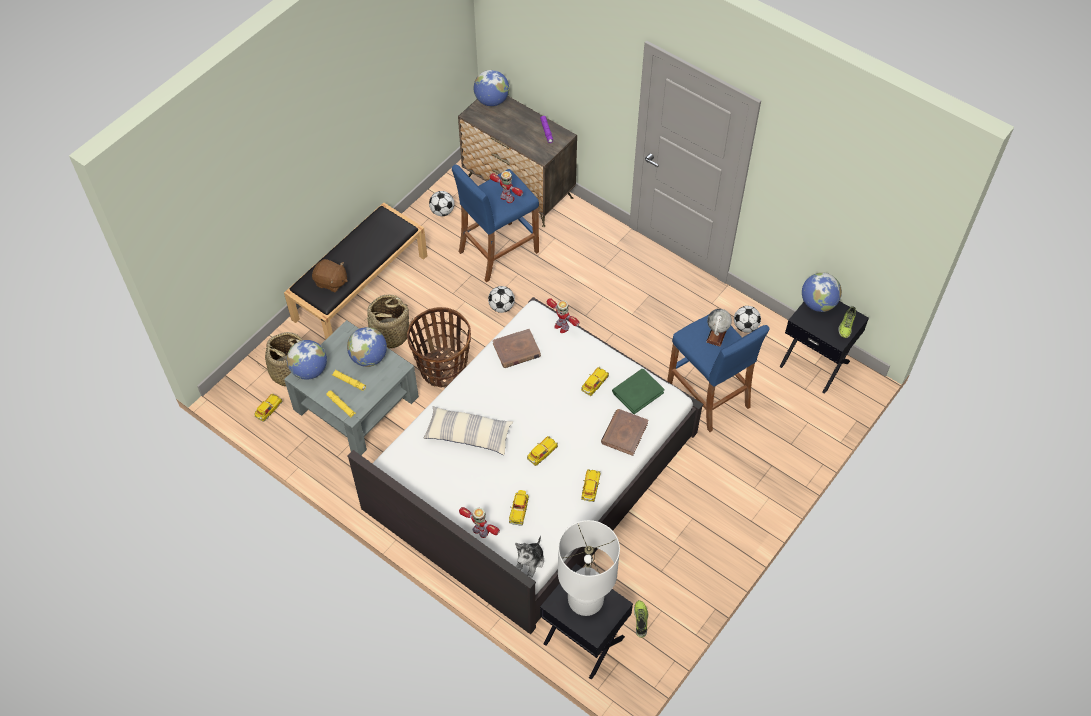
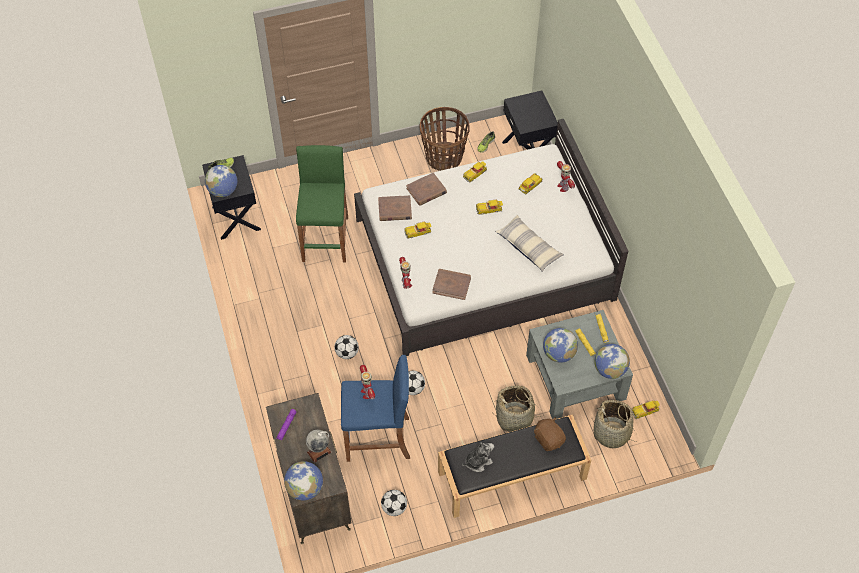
camera: 145 degrees left, 0 degrees up
basket [407,307,471,388] -> basket moved to [419,107,470,171]
plush toy [515,536,544,577] -> plush toy moved to [462,442,494,472]
white table lamp [558,520,620,616] -> none
green book [612,369,665,414] -> brown book [378,195,412,221]
blue stool [667,314,770,432] -> green stool [296,145,348,263]
globe [706,309,732,347] -> globe moved to [306,430,332,463]
football [734,306,761,333] -> football moved to [334,335,359,359]

